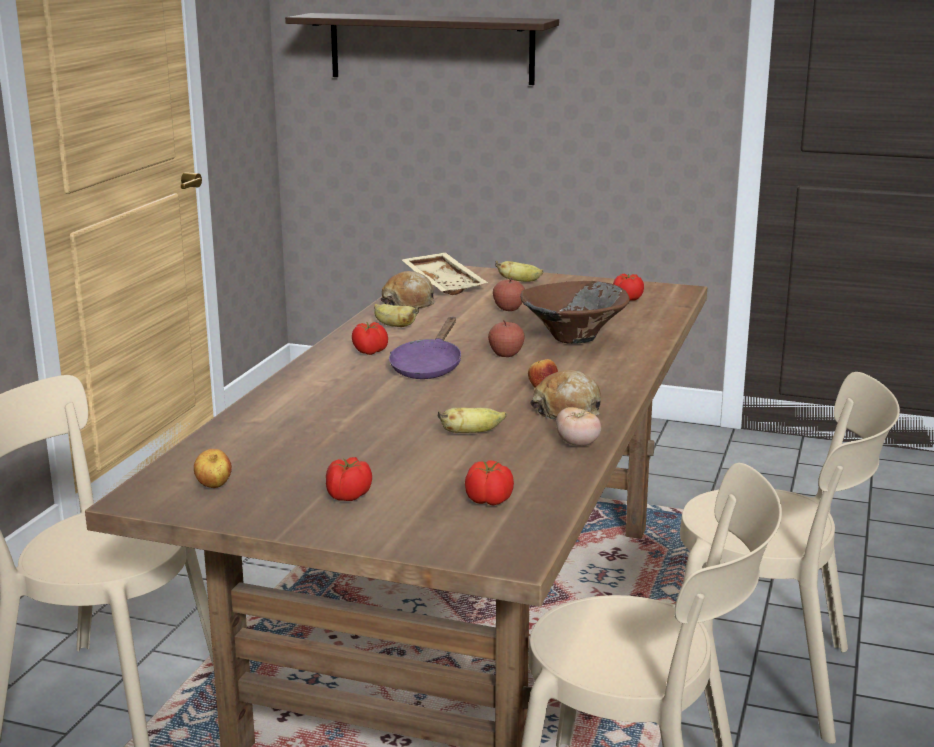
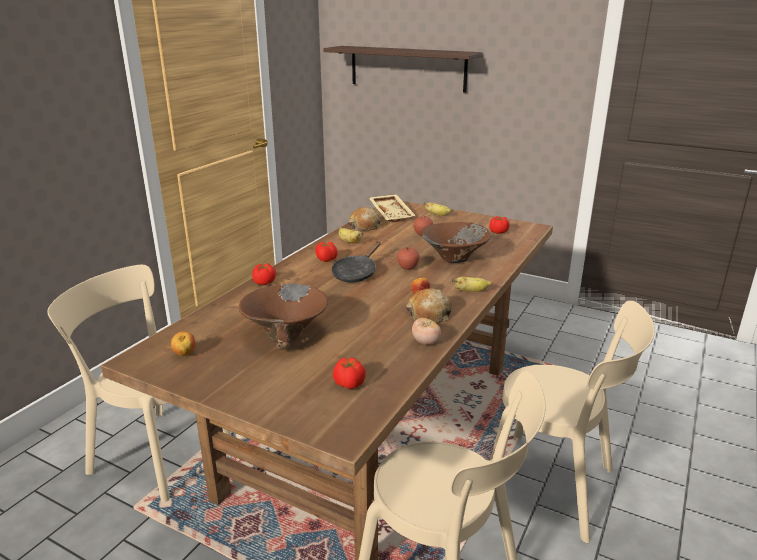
camera: 10 degrees right, 5 degrees up
tomato [326,457,372,501] -> tomato moved to [252,264,276,285]
purple frying pan [389,317,461,379] -> black frying pan [331,241,381,283]
banana [438,408,507,433] -> banana moved to [452,277,492,292]
none -> brown bowl [239,284,328,350]

